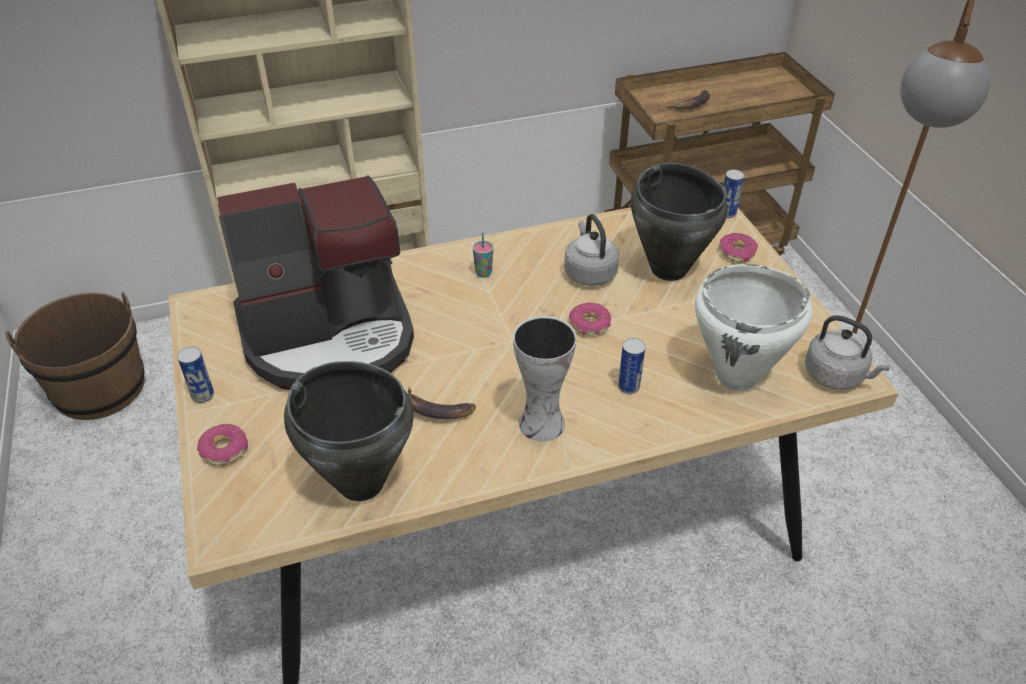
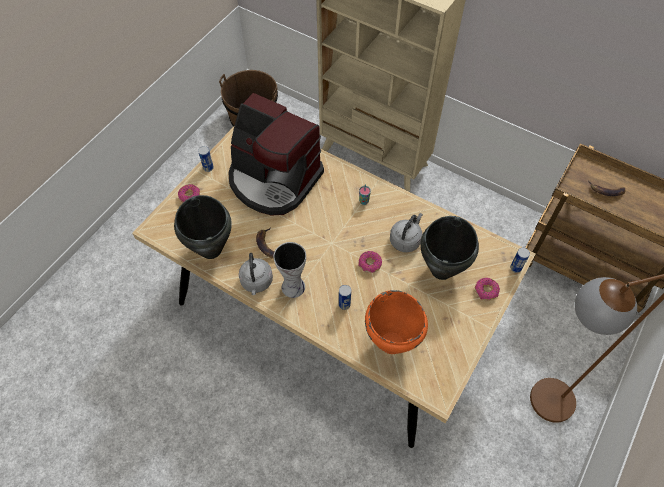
camera: 50 degrees right, 15 degrees up
white cooking pot [695,264,812,391] -> orange cooking pot [365,290,428,354]
grey kettle [805,315,891,389] -> grey kettle moved to [239,253,273,295]

